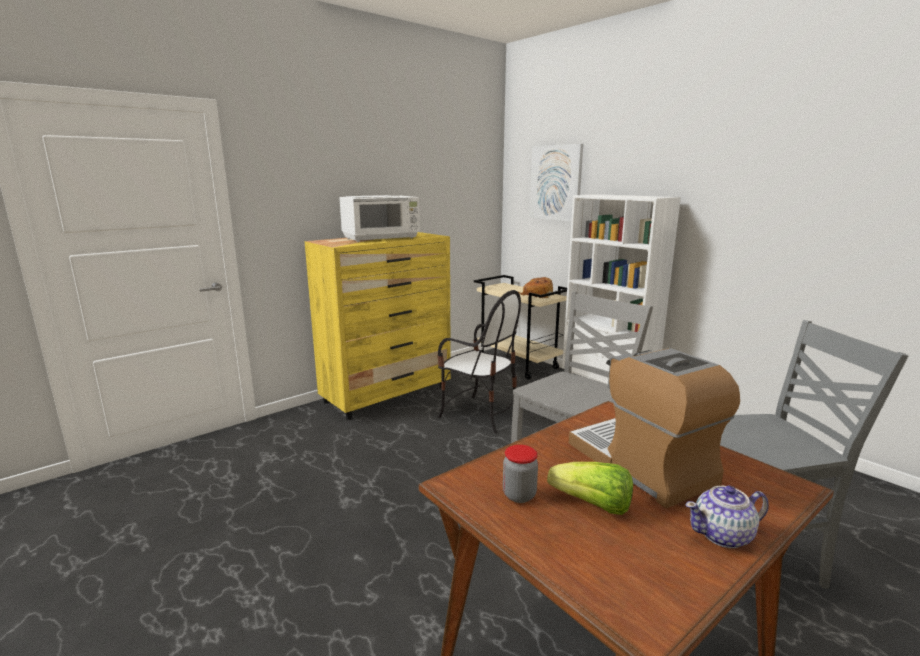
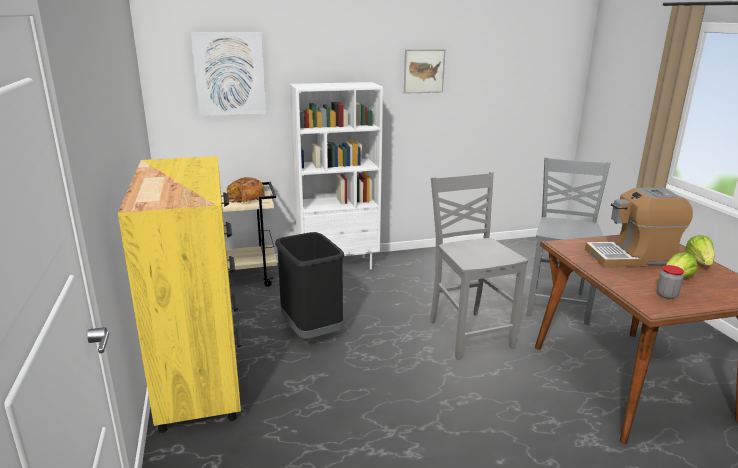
camera: 65 degrees left, 5 degrees up
white microwave [339,195,420,242] -> none
chair [437,290,521,433] -> black trash can [275,232,344,339]
teapot [685,486,769,548] -> lettuce [685,235,715,265]
none -> picture [404,49,446,94]

